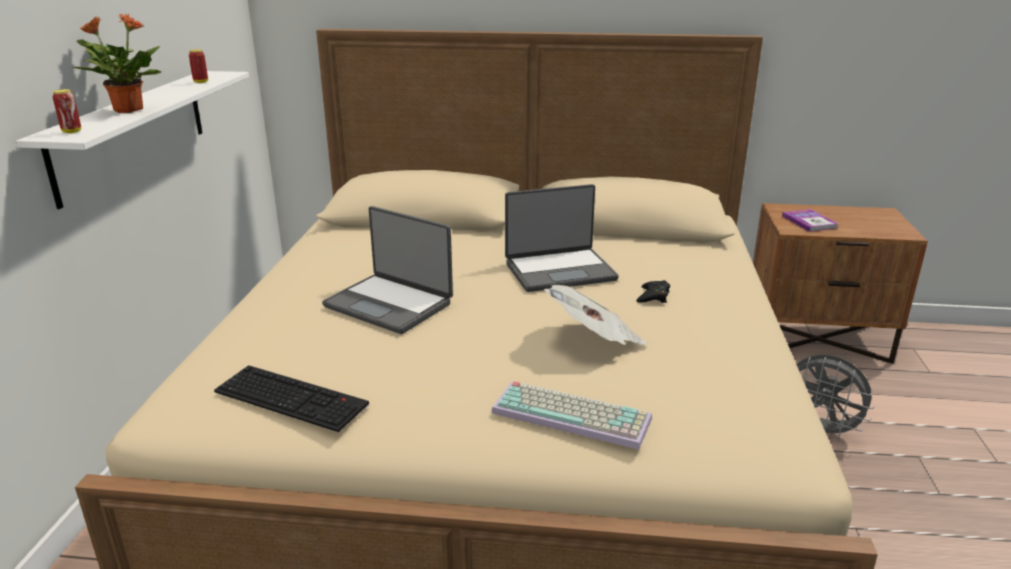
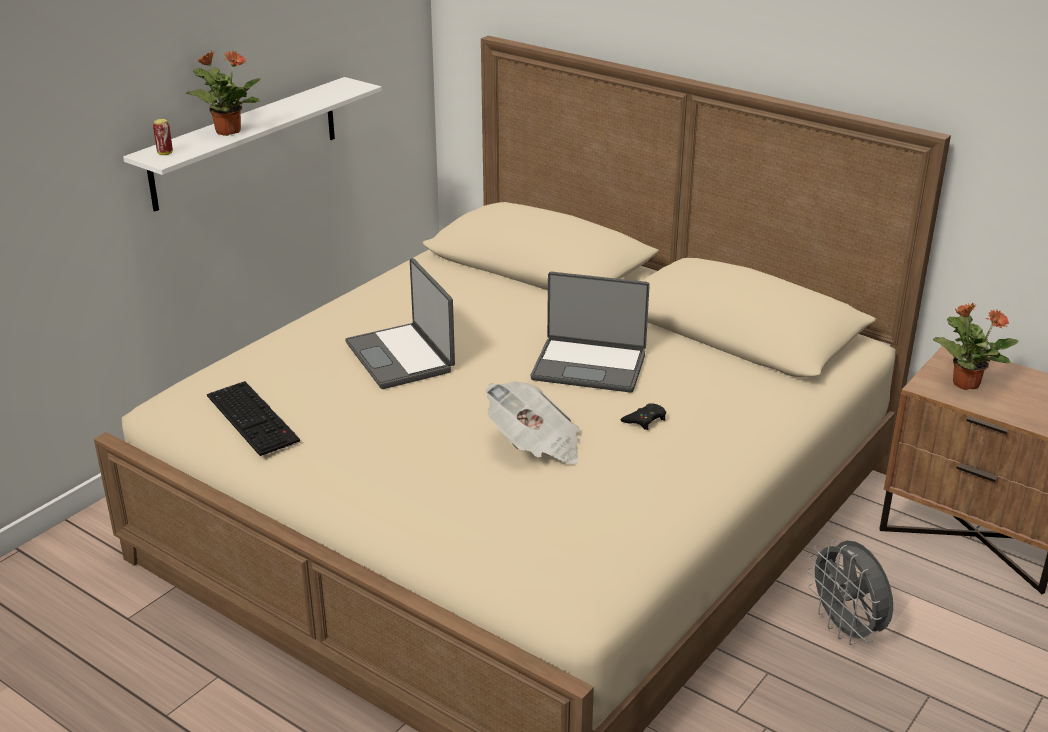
camera: 30 degrees right, 5 degrees up
can [189,49,208,83] -> none
keyboard [491,381,652,450] -> none
book [782,209,838,232] -> potted plant [933,303,1019,390]

